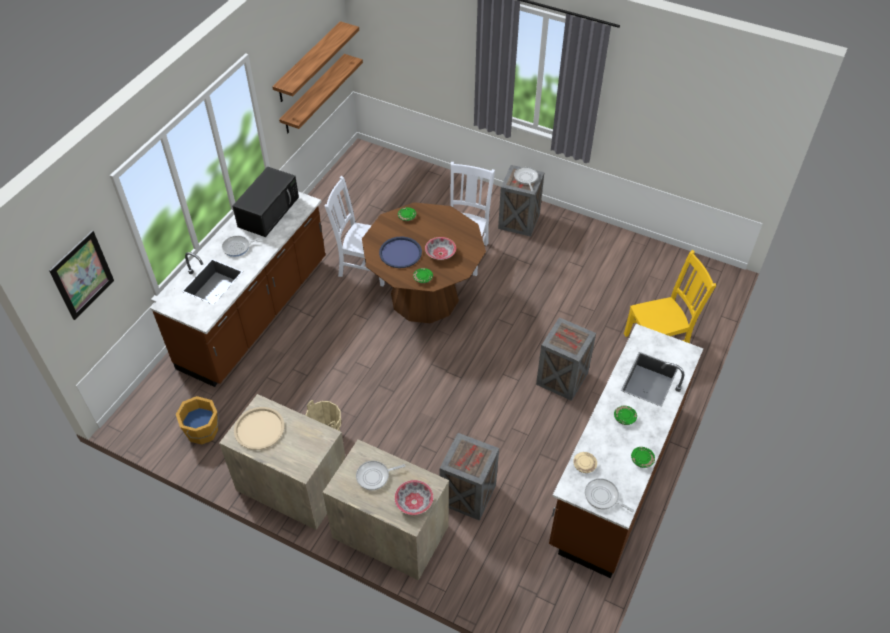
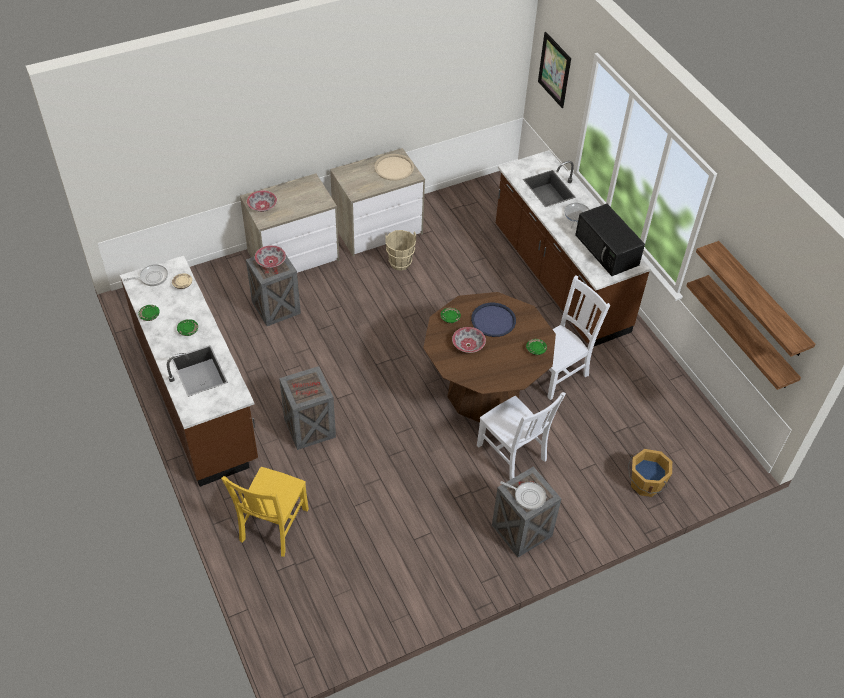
camera: 125 degrees right, 0 degrees up
orange bucket [176,396,219,445] -> orange bucket moved to [628,449,672,497]
frying pan [356,461,405,490] -> none
none -> bowl [255,245,286,268]

